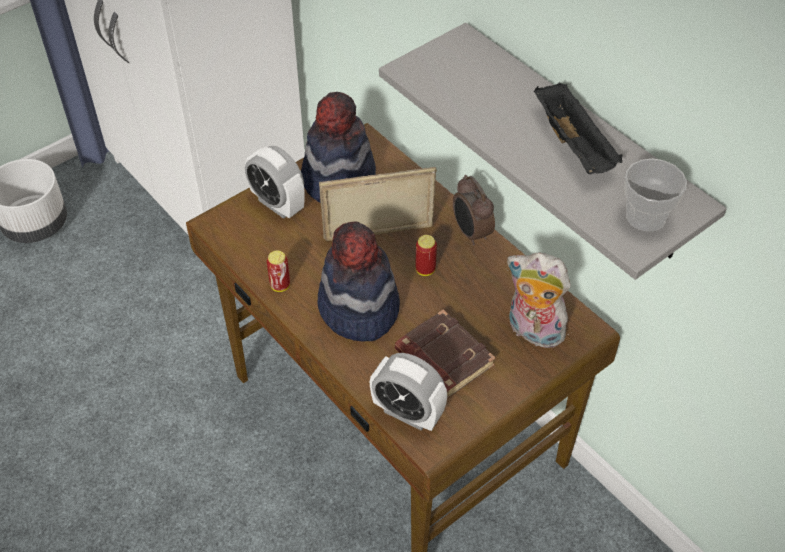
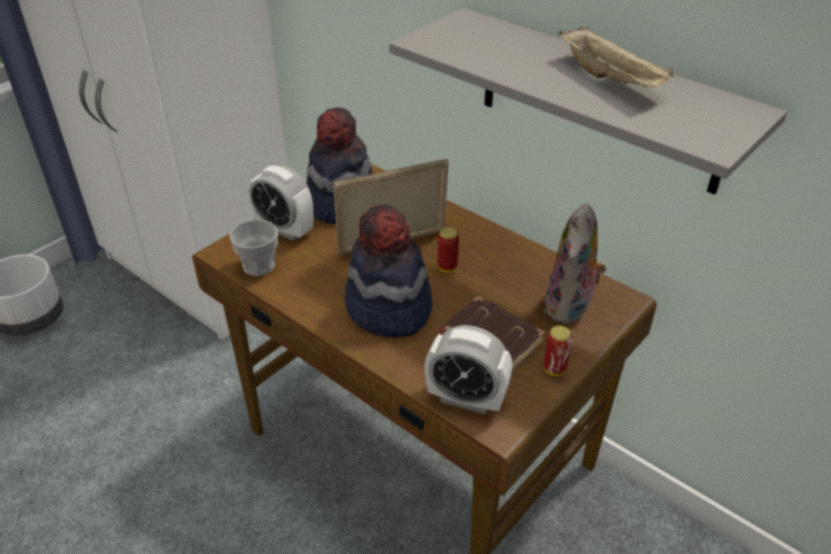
camera: 10 degrees left, 10 degrees down
can [267,251,290,292] -> can moved to [543,326,572,376]
alarm clock [453,175,495,246] -> none
plush toy [507,253,571,348] -> plush toy turned 90 degrees counterclockwise [544,203,607,324]
black tray [534,83,622,174] -> beige tray [558,27,673,87]
cup [624,159,687,232] -> cup moved to [229,219,278,276]

